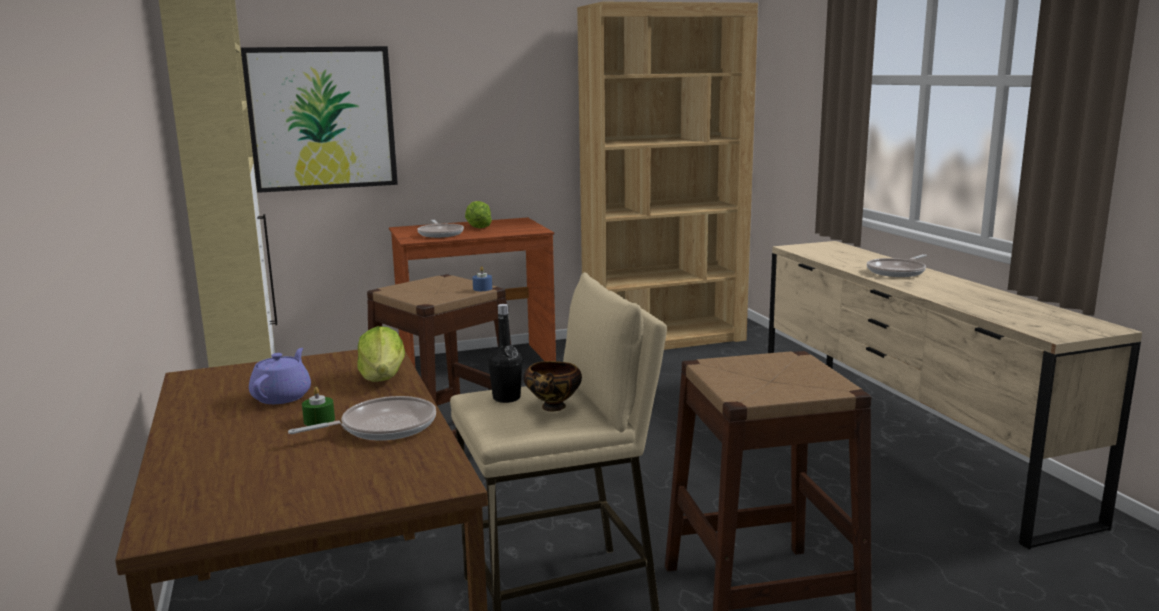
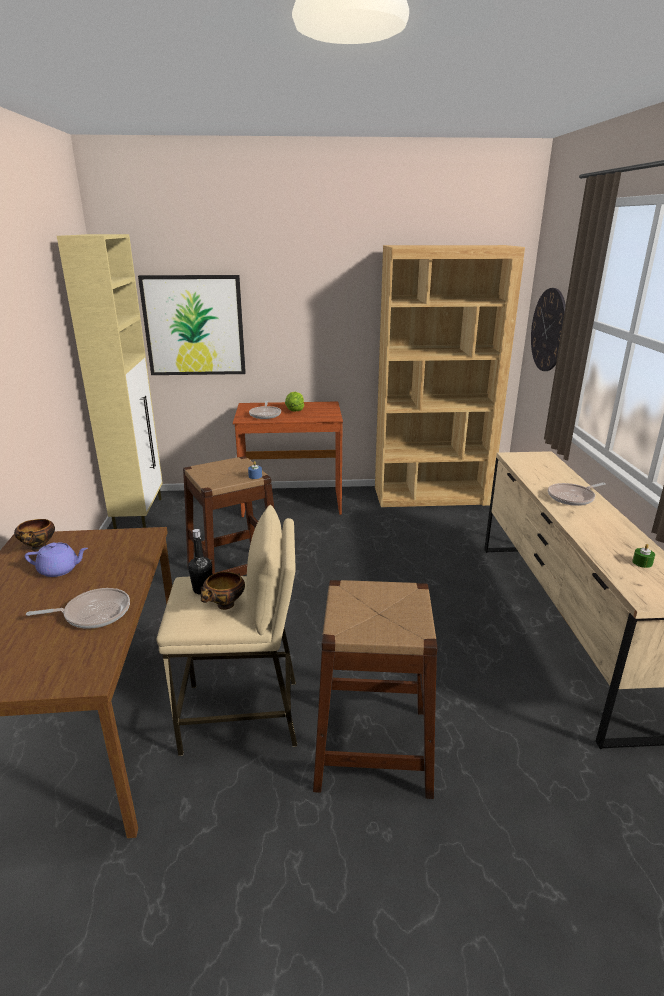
camera: 15 degrees right, 10 degrees up
purple teapot [249,348,311,404] -> purple teapot turned 60 degrees clockwise [25,543,88,577]
green candle [302,387,335,426] -> green candle moved to [632,544,655,568]
lettuce [357,326,405,382] -> none
none -> bowl [14,519,55,551]
none -> wall clock [531,288,566,371]

